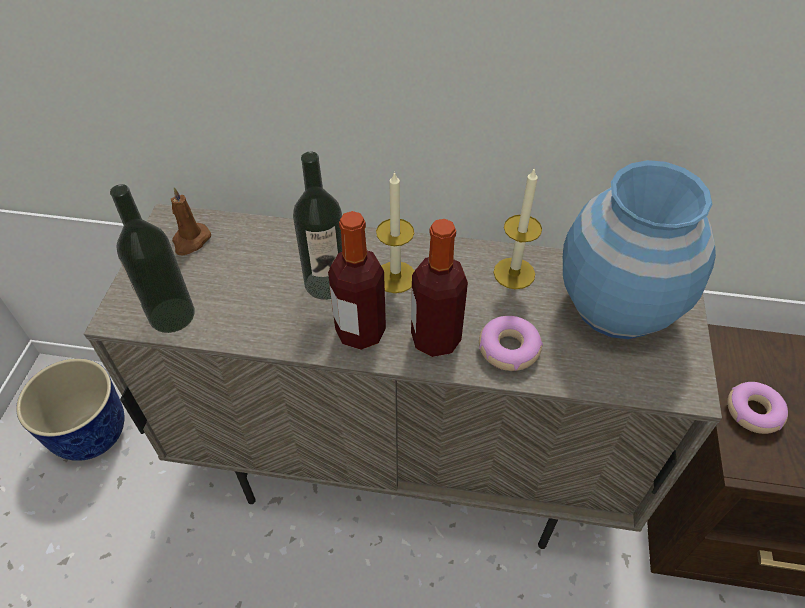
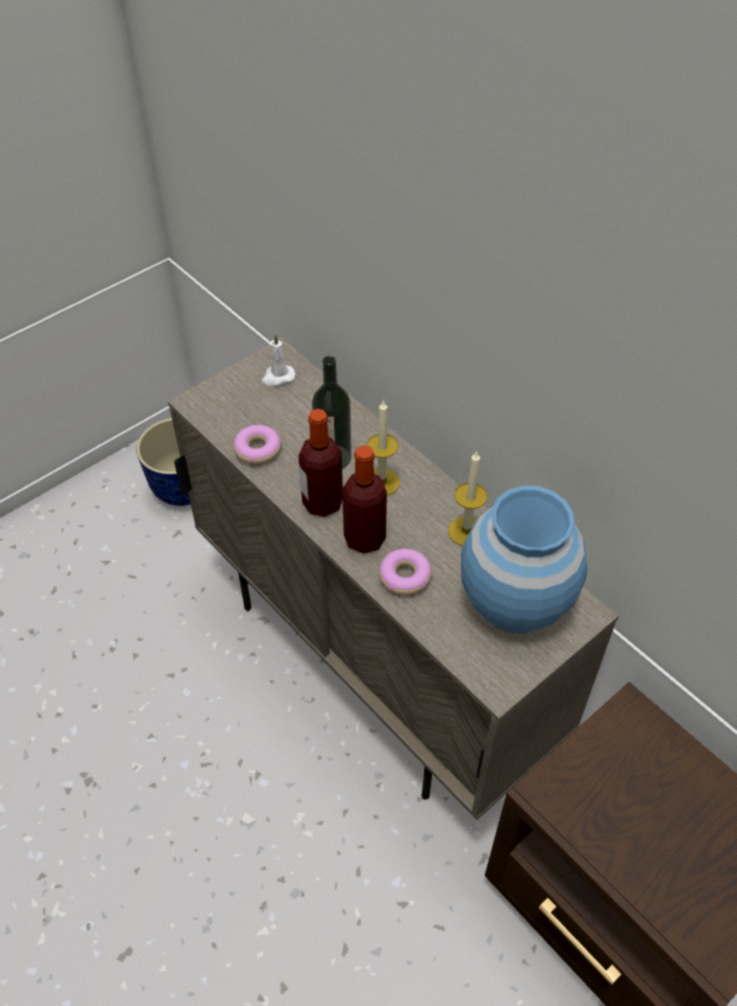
camera: 40 degrees right, 0 degrees up
bottle [110,184,194,333] -> none
brown candle [171,187,211,256] -> white candle [261,334,295,386]
donut [727,382,788,434] -> donut moved to [233,425,282,465]

